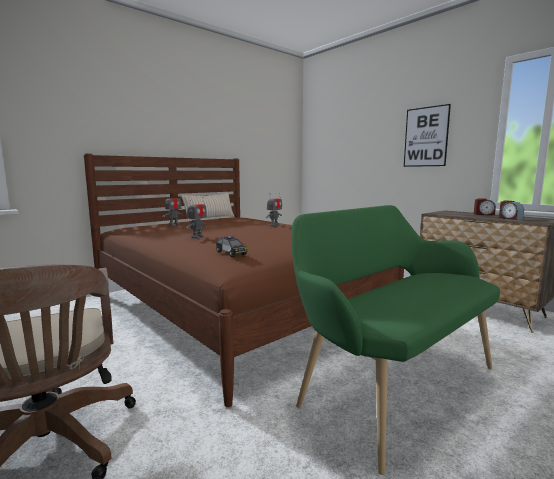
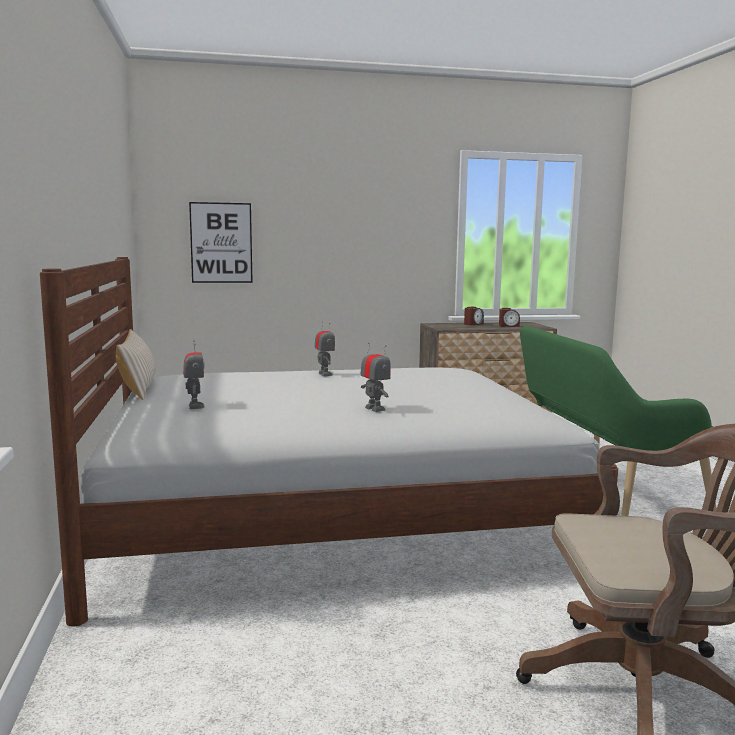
camera: 60 degrees left, 0 degrees up
brown bed [84,154,404,407] -> white bed [40,257,618,626]
toy car [216,236,247,257] -> none
picture [404,104,451,167] -> picture moved to [189,202,253,283]

